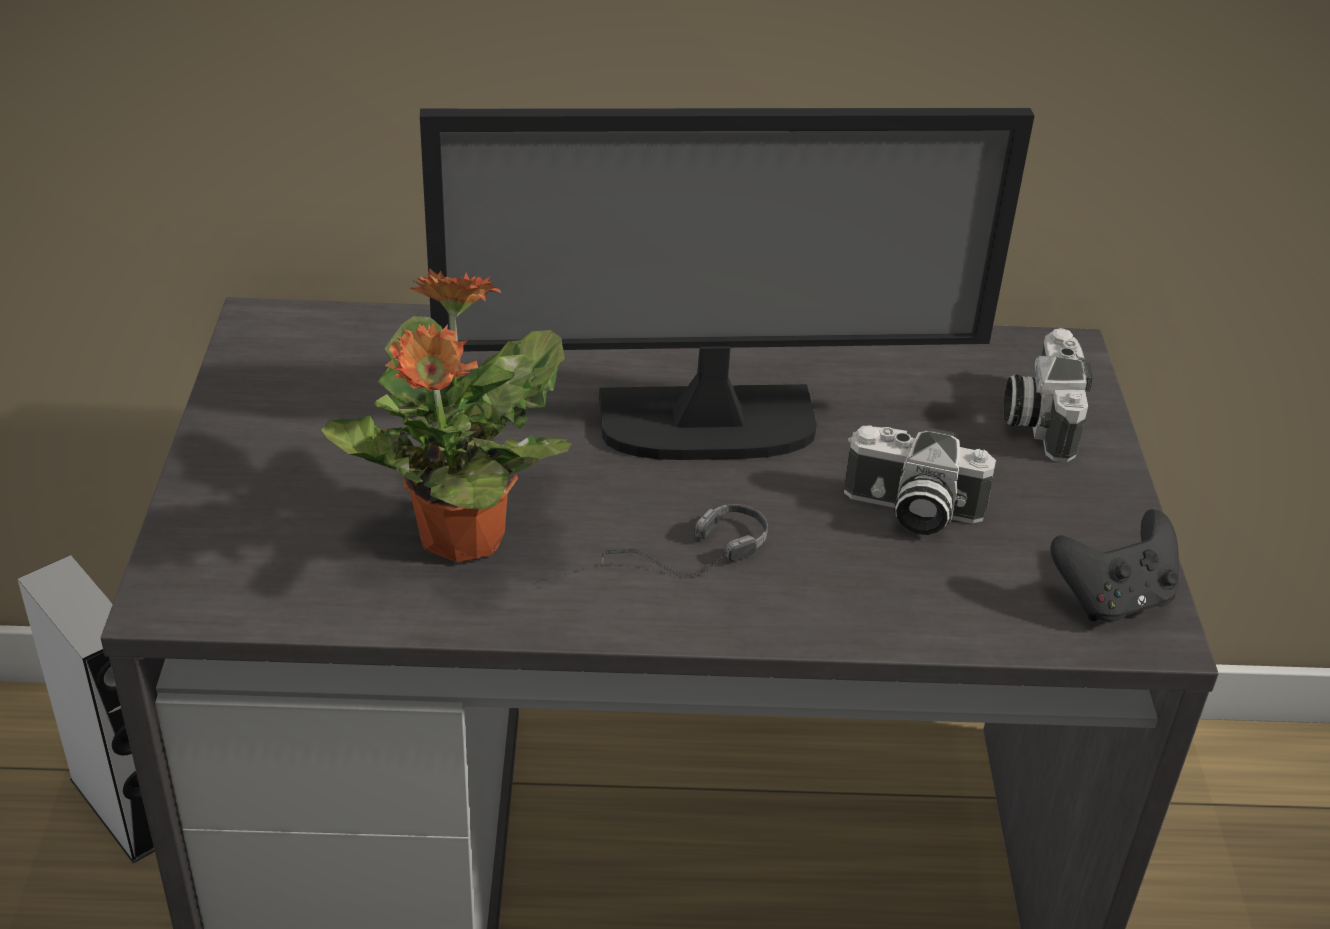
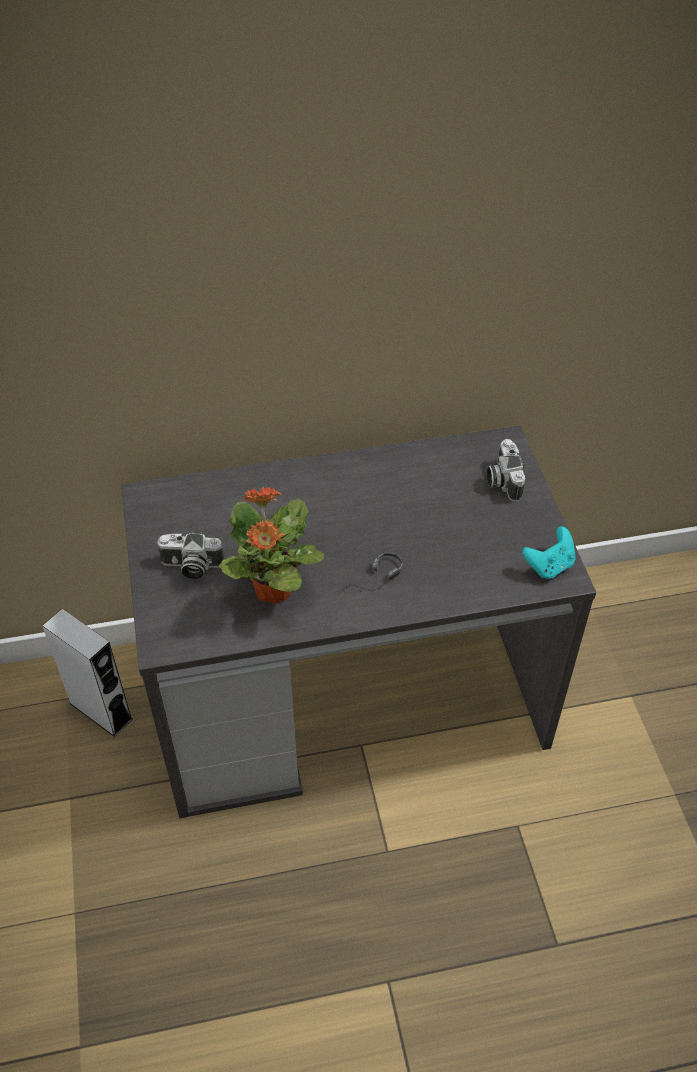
camera: 10 degrees left, 10 degrees up
monitor [420,108,1035,460] -> none
camera [844,425,996,535] -> camera moved to [156,531,224,579]
black game controller [1050,509,1179,621] -> turquoise game controller [522,527,576,579]

